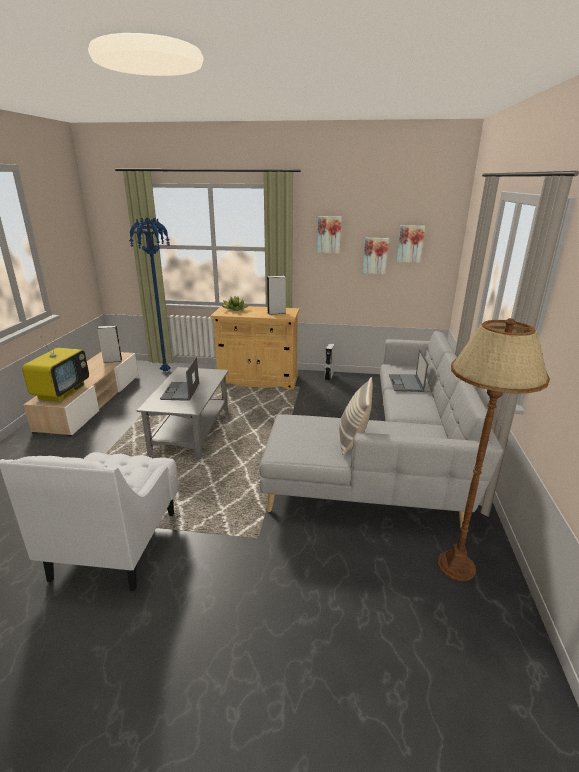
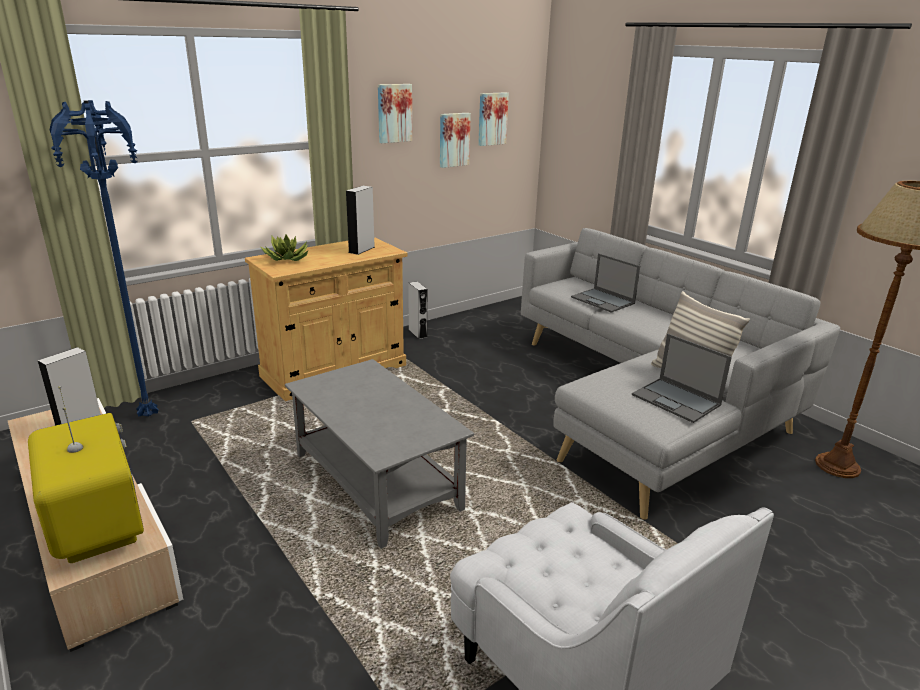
camera: 45 degrees left, 0 degrees up
laptop [160,357,199,401] -> laptop moved to [632,334,732,423]

